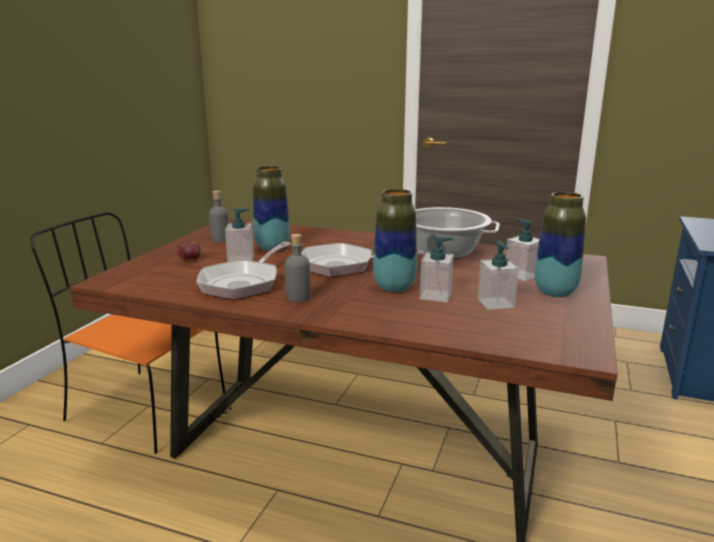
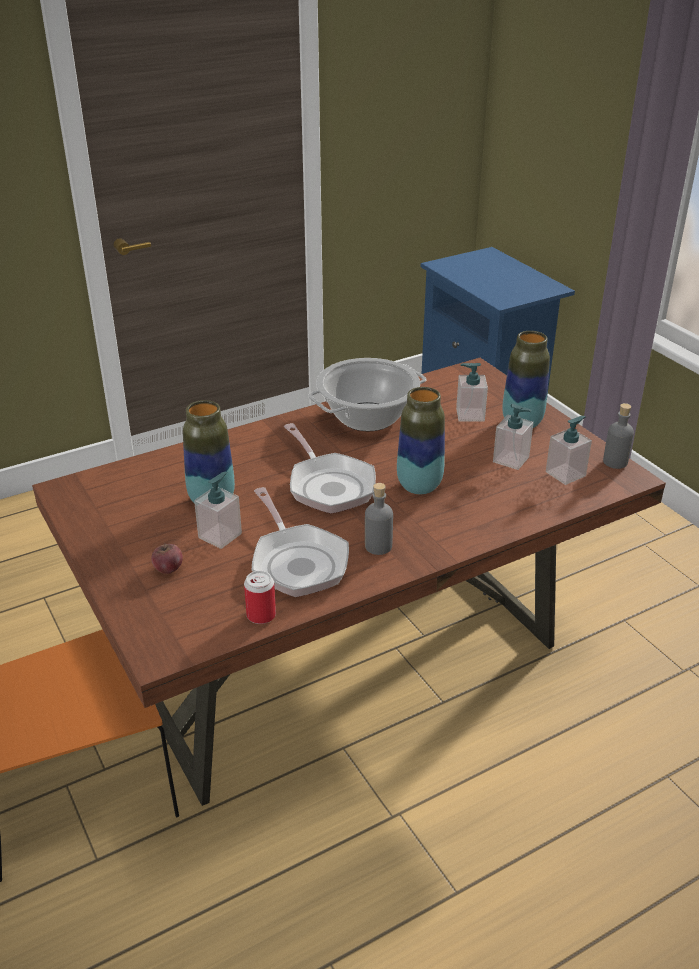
camera: 50 degrees left, 15 degrees up
grey bottle [209,191,229,243] -> grey bottle moved to [603,403,634,469]
frying pan [301,243,423,277] -> frying pan turned 75 degrees counterclockwise [284,423,376,514]
soap dispenser [420,236,454,302] -> soap dispenser moved to [546,416,592,485]
none -> can [244,571,276,624]

